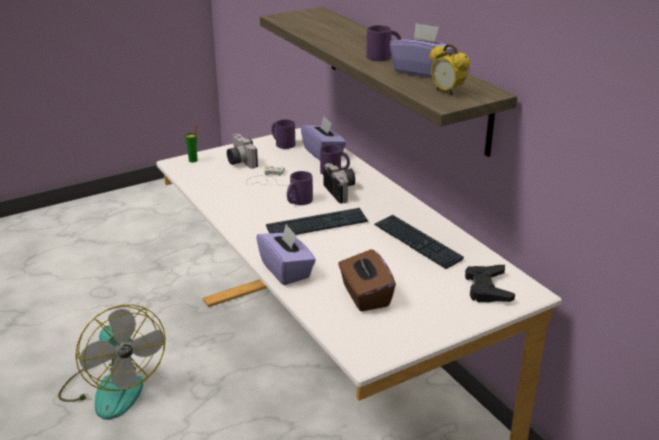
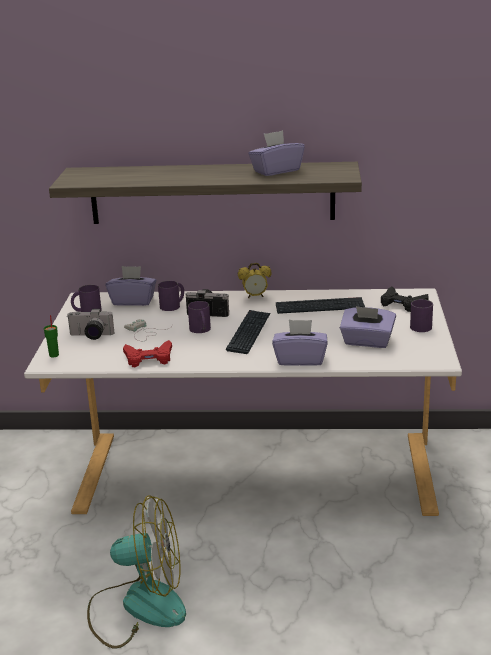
camera: 55 degrees left, 5 degrees down
brown tissue box [338,249,396,312] -> purple tissue box [340,306,396,348]
purple mug [366,25,401,61] -> purple mug moved to [410,299,433,332]
alarm clock [430,44,470,96] -> alarm clock moved to [238,263,272,298]
none -> red game controller [123,340,172,367]

